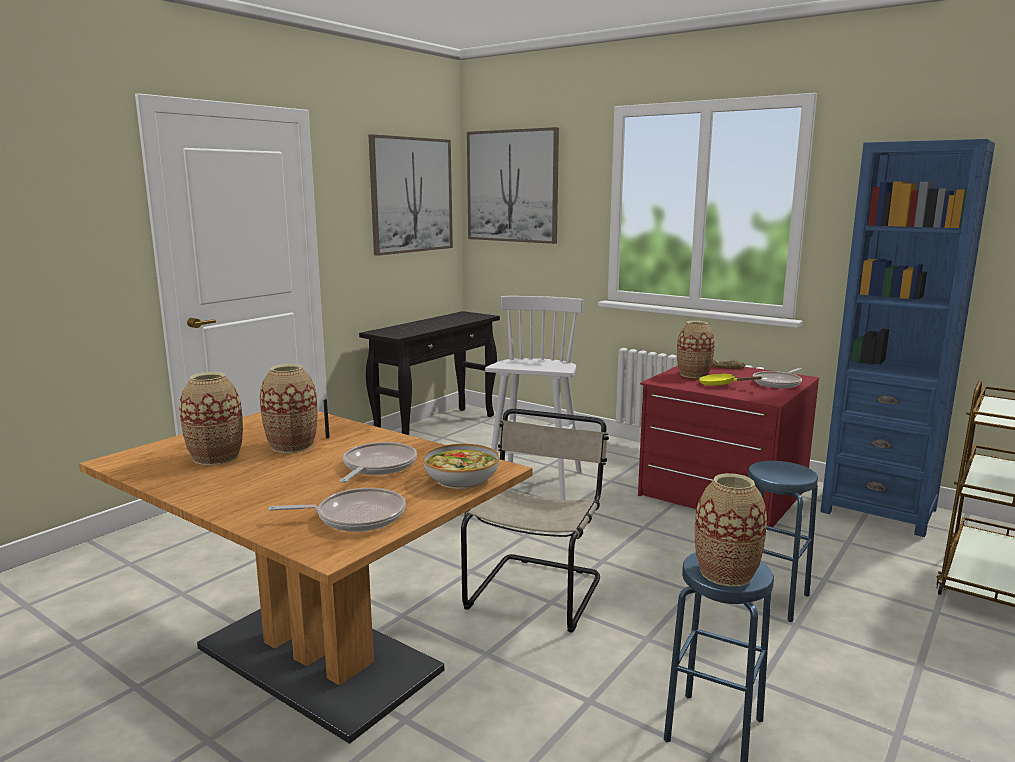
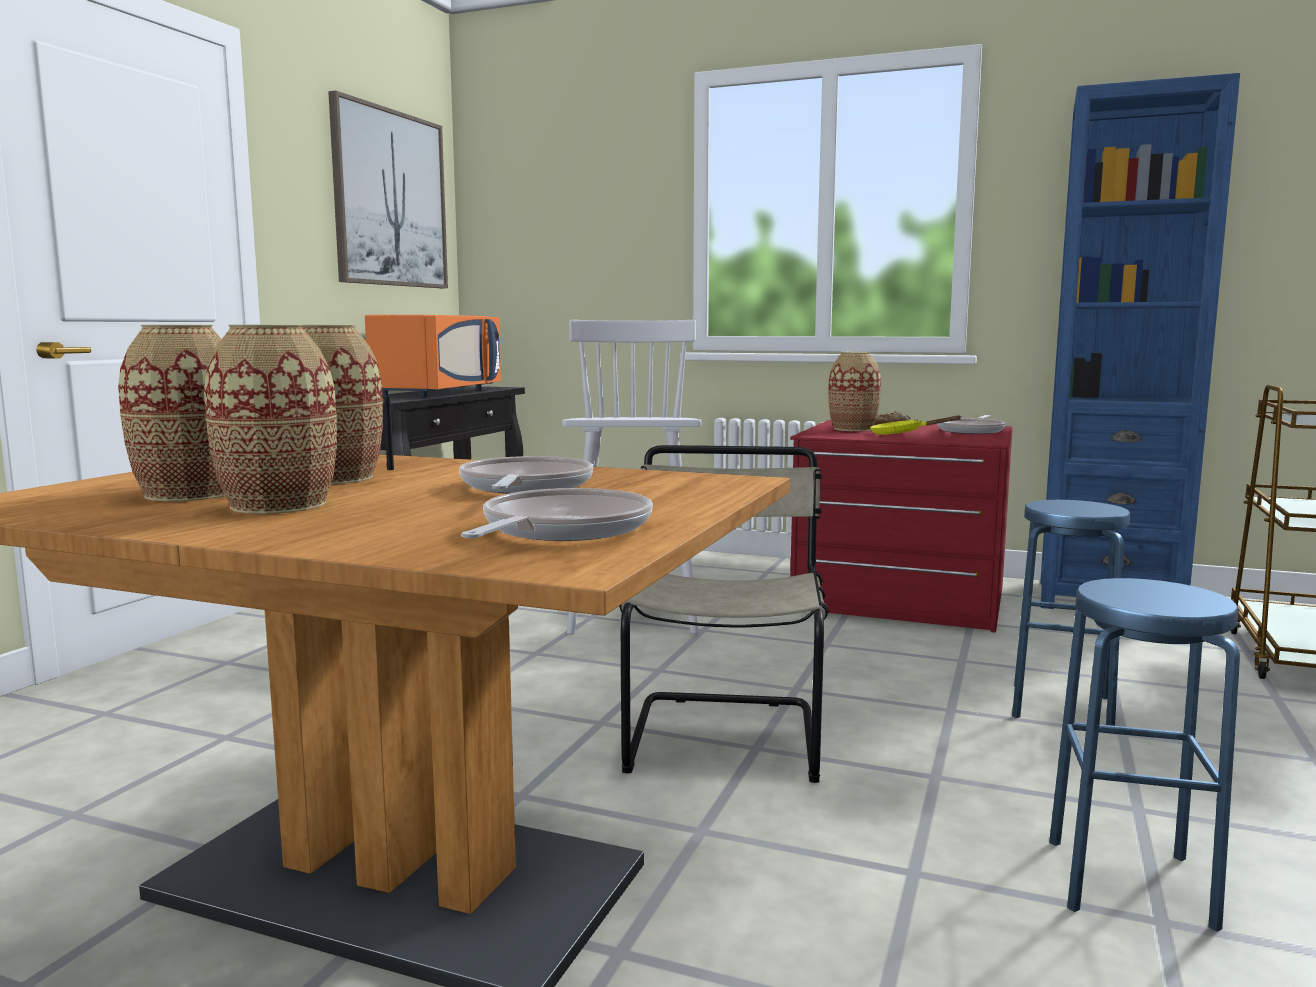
camera: 15 degrees left, 5 degrees down
frying pan [268,488,406,532] -> frying pan turned 45 degrees counterclockwise [461,488,653,541]
bowl [423,444,499,489] -> none
picture [467,127,559,244] -> none
vase [695,473,767,587] -> vase moved to [204,324,337,514]
none -> orange microwave [365,315,501,397]

